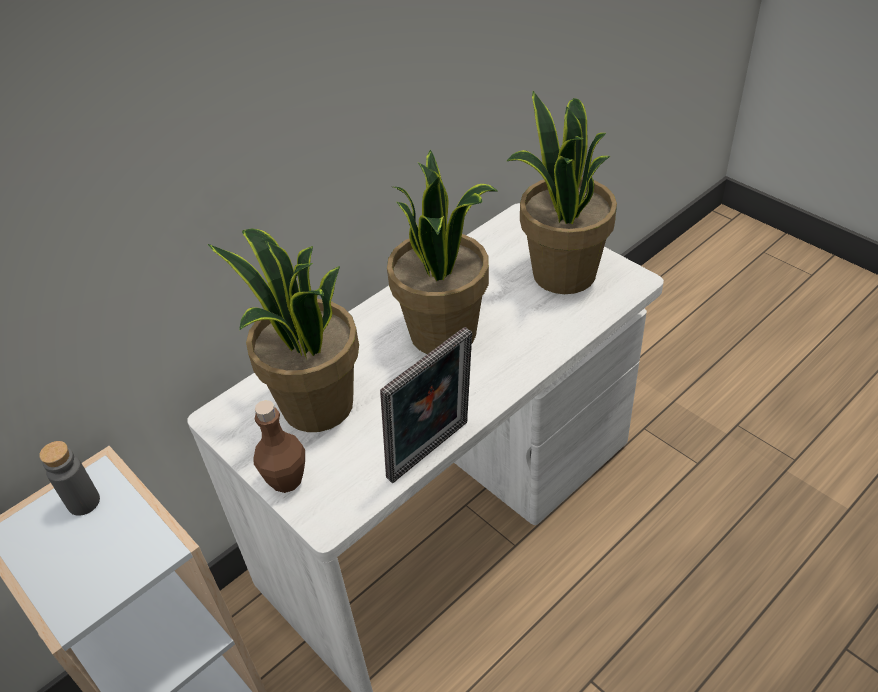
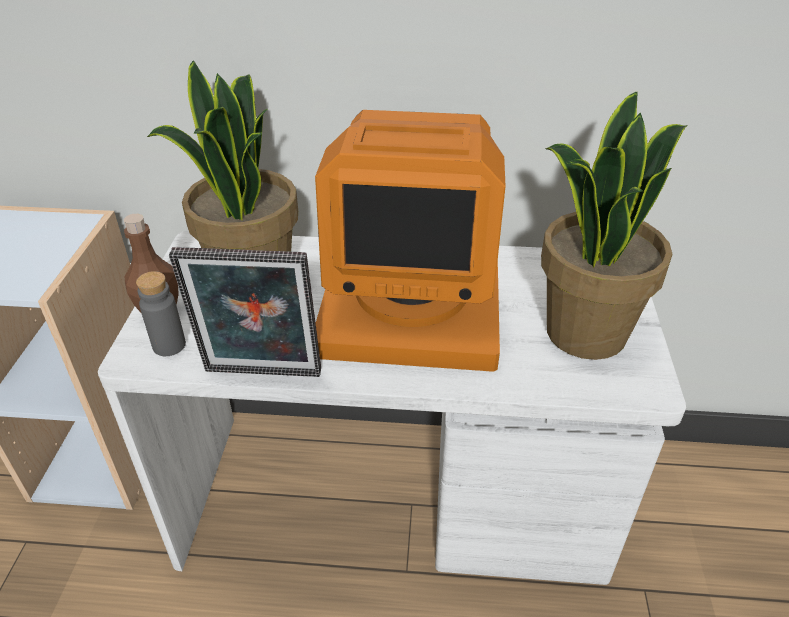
camera: 45 degrees right, 5 degrees down
grey bottle [39,441,100,516] -> grey bottle moved to [136,271,186,356]
potted plant [387,149,497,354] -> monitor [315,110,506,372]

